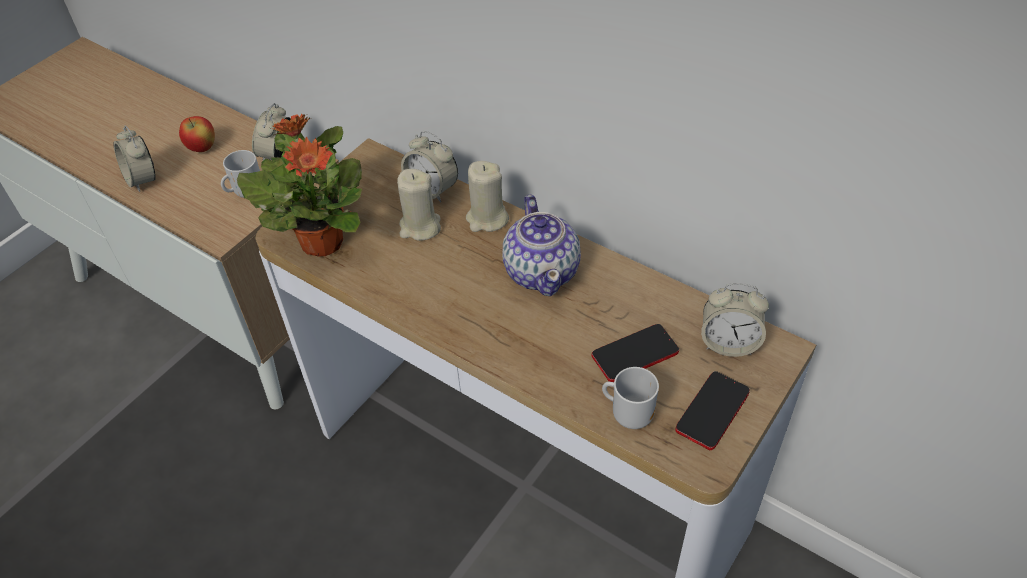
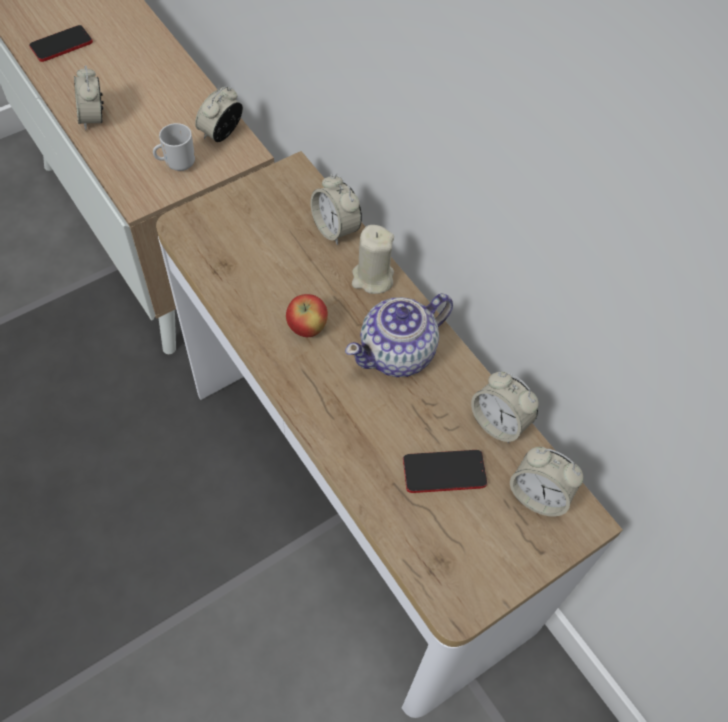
camera: 15 degrees right, 10 degrees up
apple [179,116,215,152] -> apple moved to [286,294,328,337]
potted plant [237,114,362,257] -> none
beige candle [397,169,441,241] -> none
teapot [502,195,581,296] -> teapot turned 45 degrees clockwise [345,294,453,377]
mug [602,367,659,429] -> none
phone [675,371,750,450] -> phone moved to [29,25,93,62]
none -> alarm clock [471,372,539,443]

